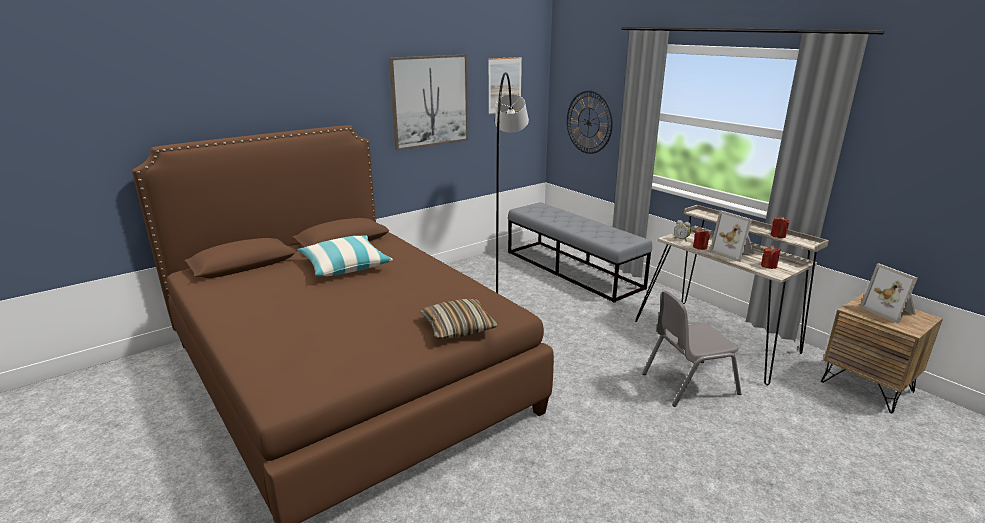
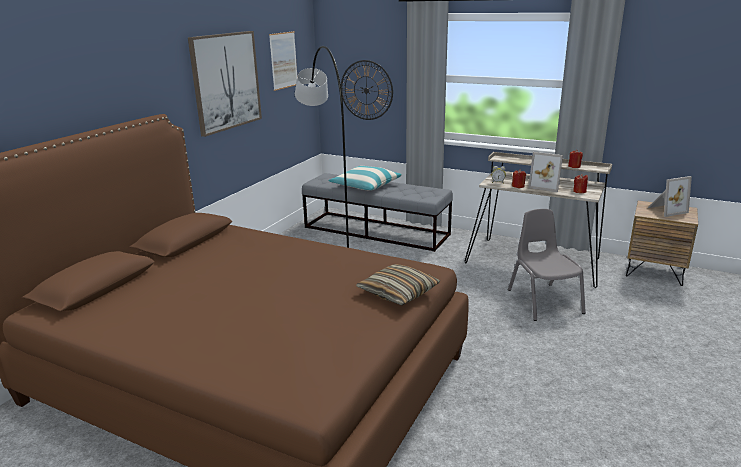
camera: 25 degrees left, 0 degrees up
pillow [297,235,393,277] -> pillow moved to [328,166,402,191]
grey chair [642,291,742,407] -> grey chair turned 120 degrees clockwise [508,209,586,321]
picture frame [861,263,918,324] -> picture frame turned 60 degrees counterclockwise [648,176,692,217]

